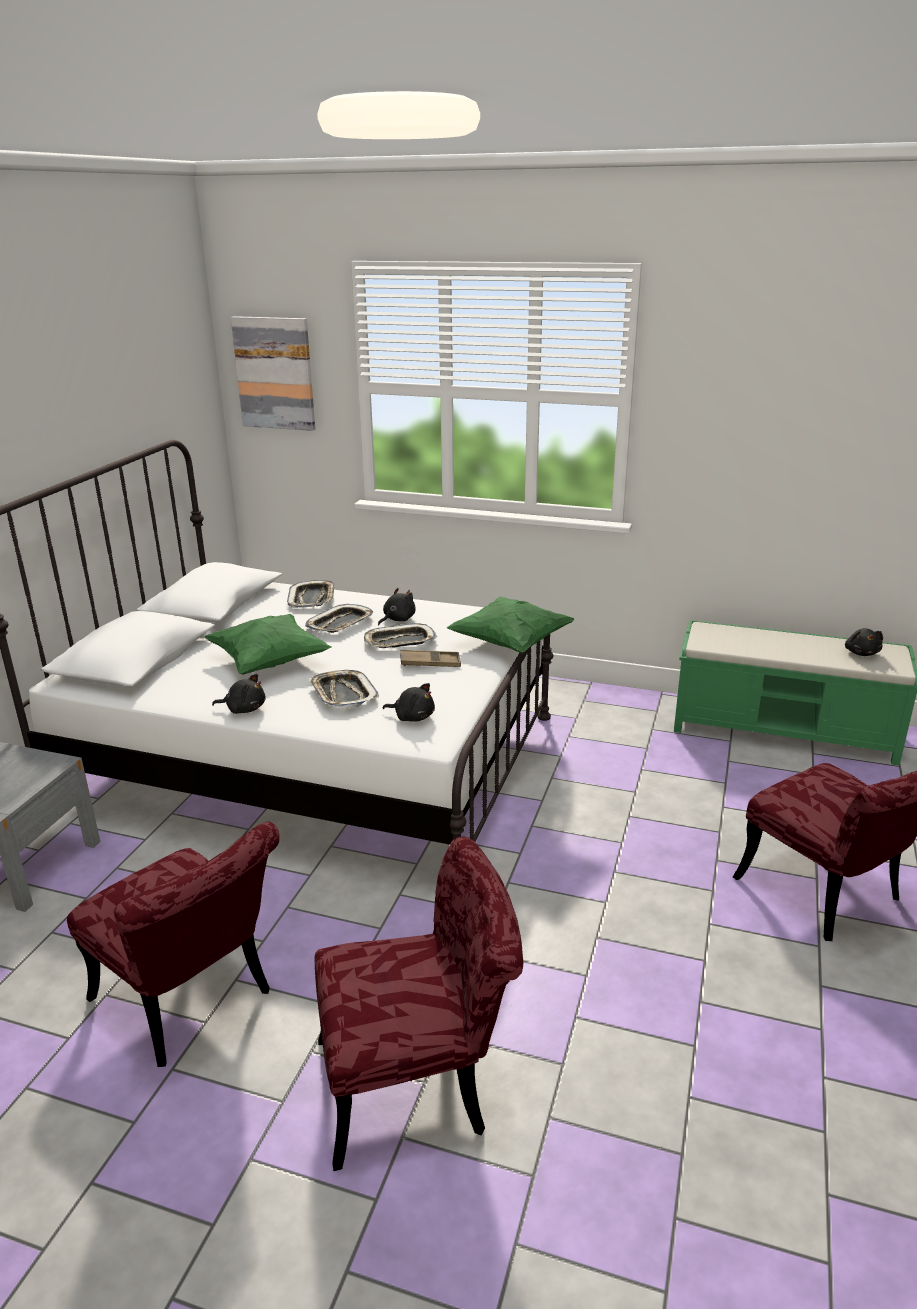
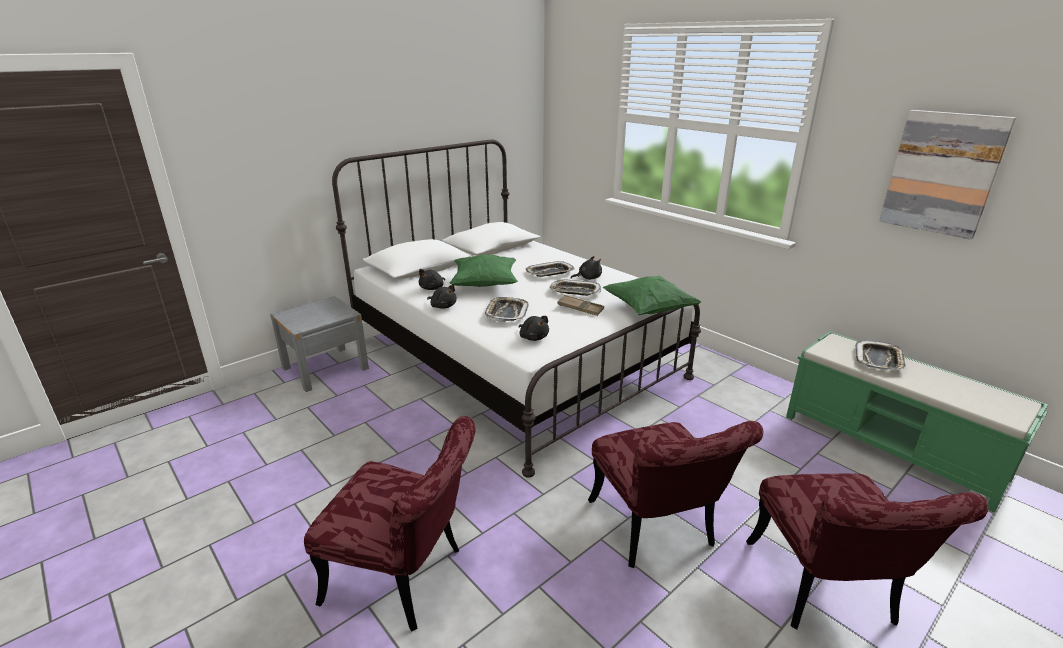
camera: 30 degrees right, 0 degrees up
red chair [67,822,279,1067] -> red chair moved to [588,421,763,568]
picture [231,316,315,431] -> picture moved to [879,110,1016,240]
tray [287,580,334,608] -> tray moved to [856,340,906,370]
black plush toy [845,628,883,656] -> black plush toy moved to [419,269,445,290]

